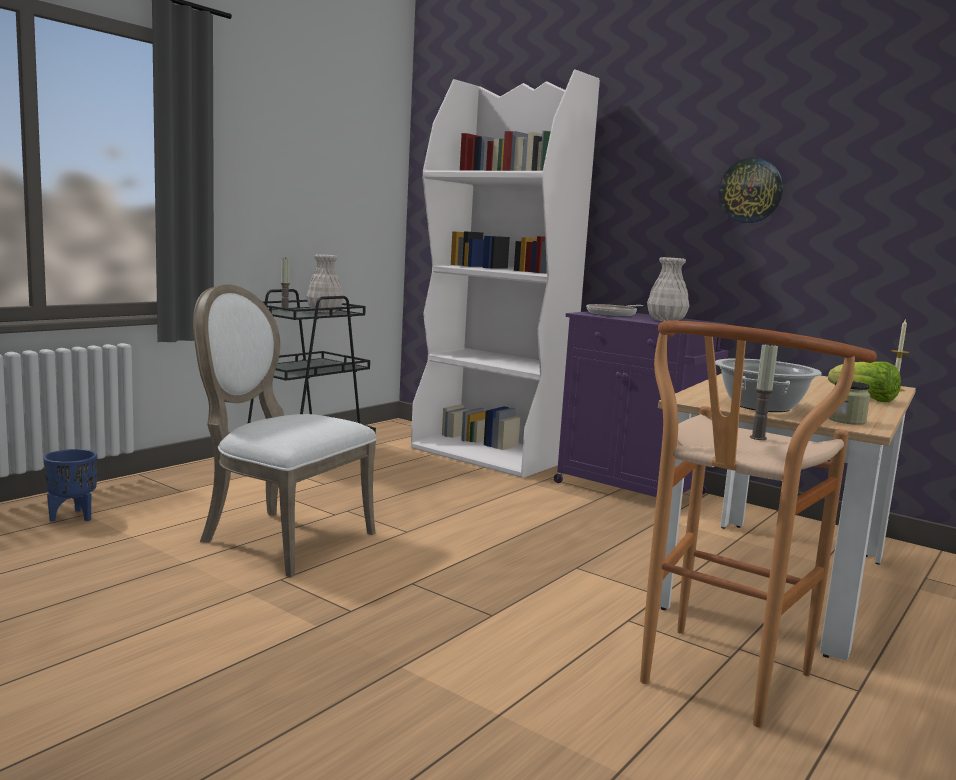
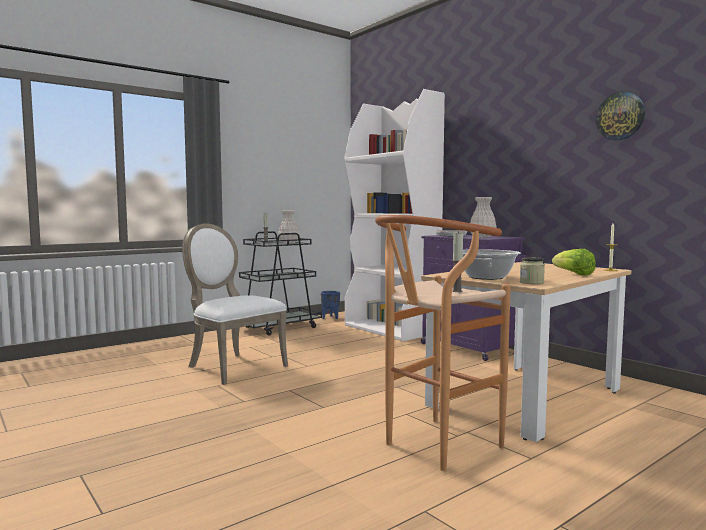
camera: 15 degrees right, 5 degrees down
blue planter [44,449,97,522] -> blue planter moved to [321,291,340,319]
wall clock [718,158,783,223] -> wall clock moved to [596,92,645,141]

